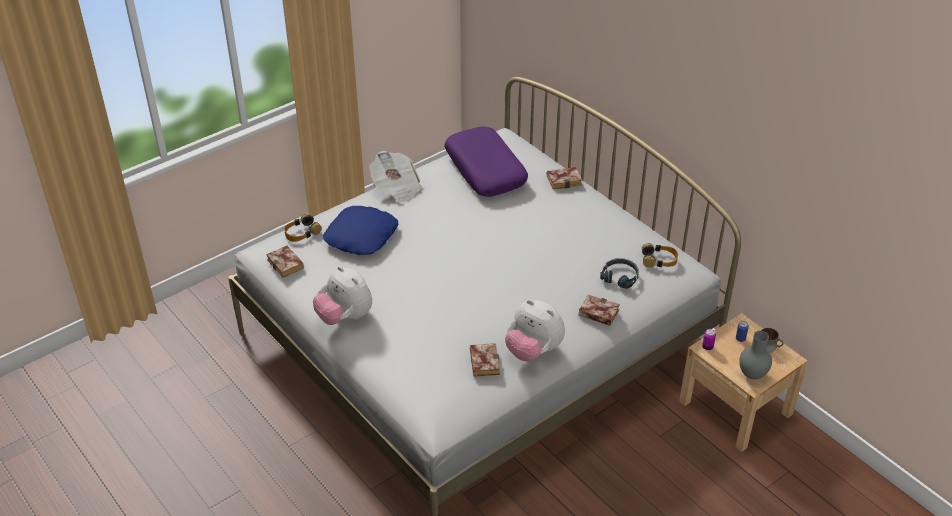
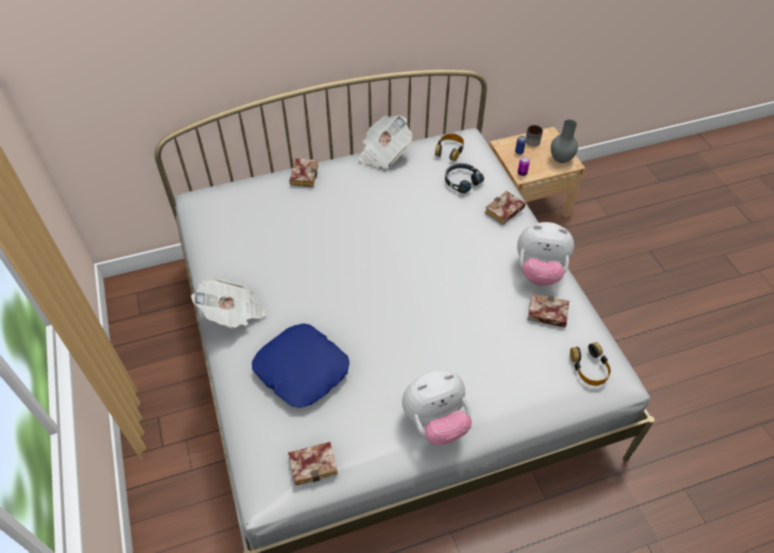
camera: 70 degrees left, 10 degrees up
headphones [284,213,322,242] -> headphones moved to [570,342,611,386]
purple pillow [444,127,528,197] -> none
plush toy [505,299,565,361] -> plush toy turned 45 degrees clockwise [517,222,574,286]
none -> newspaper [358,115,412,169]

